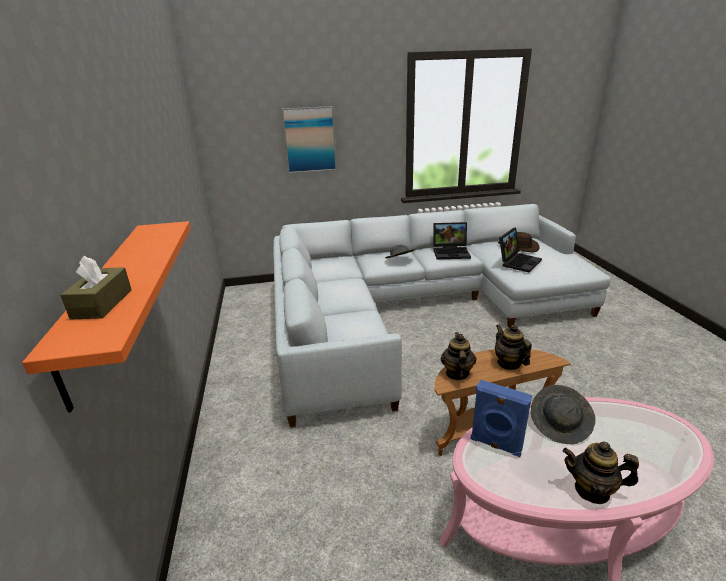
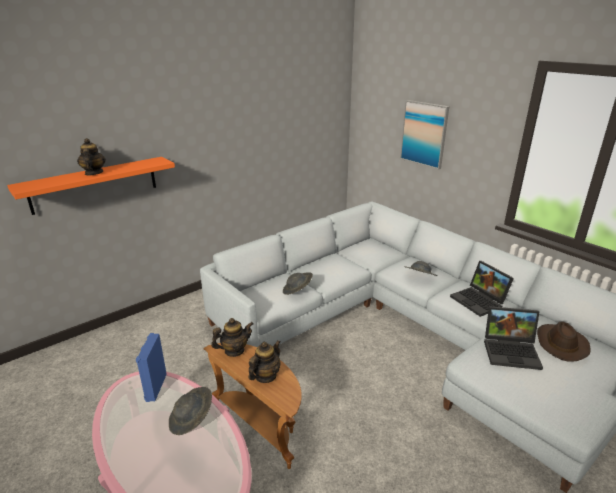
camera: 60 degrees right, 0 degrees up
brown tissue box [60,255,132,319] -> none
teapot [563,441,639,504] -> teapot moved to [77,138,106,175]
none -> grey hat [283,272,313,295]

